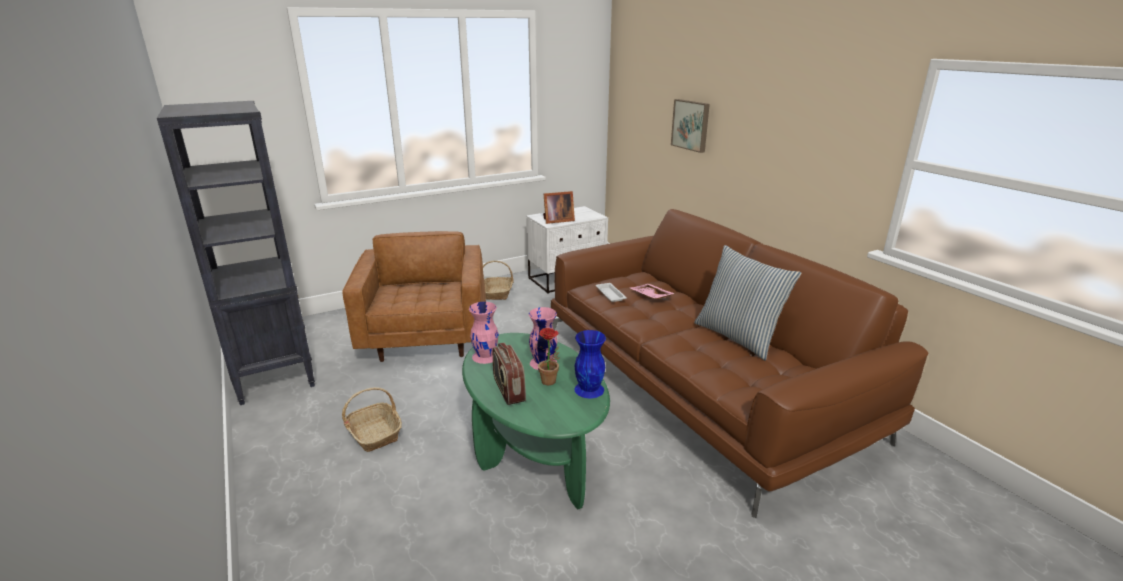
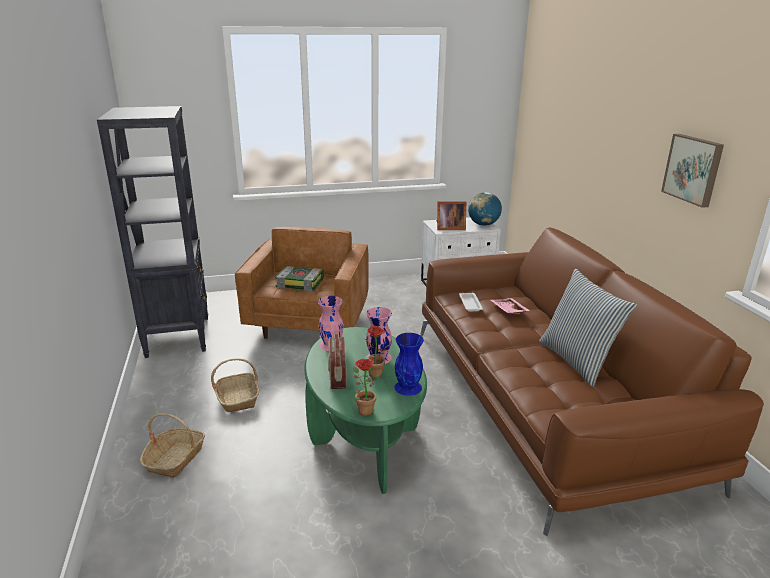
camera: 15 degrees right, 0 degrees up
basket [483,261,514,300] -> basket moved to [140,413,205,478]
picture [671,99,710,153] -> picture moved to [661,134,724,208]
none -> book [275,266,324,291]
none -> potted plant [353,358,380,416]
none -> globe [468,192,502,226]

